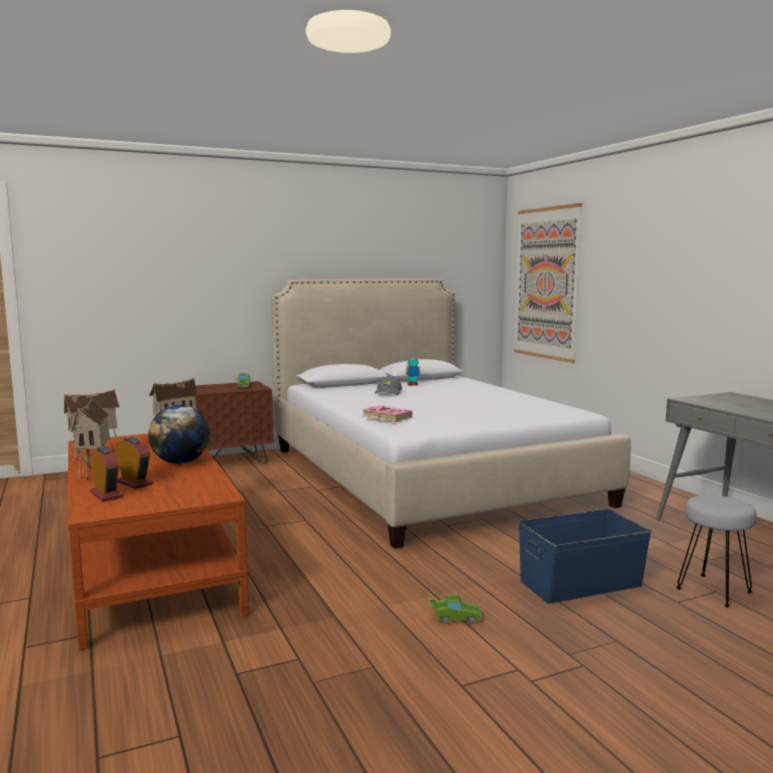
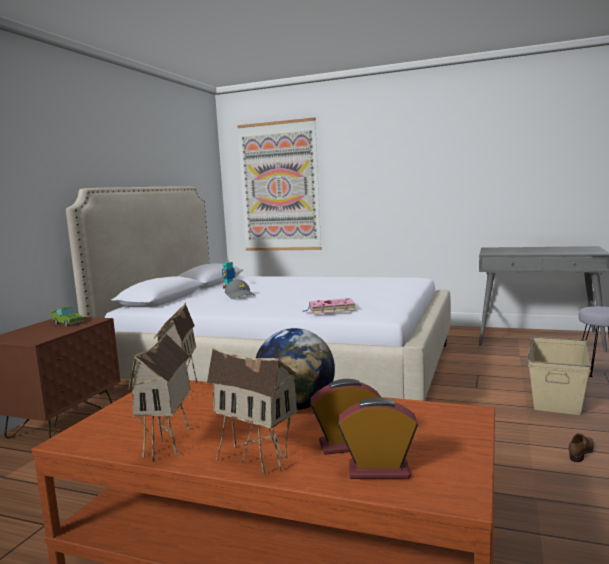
camera: 45 degrees left, 0 degrees up
green toy car [429,594,482,625] -> brown shoe [568,433,594,462]
blue storage box [518,509,651,604] -> beige storage box [528,337,592,415]

